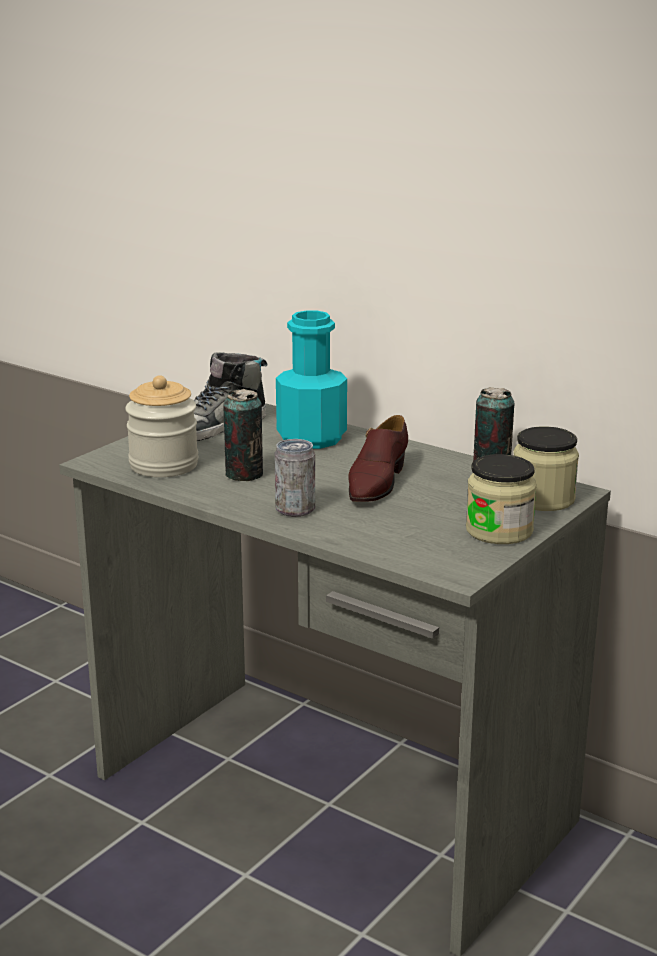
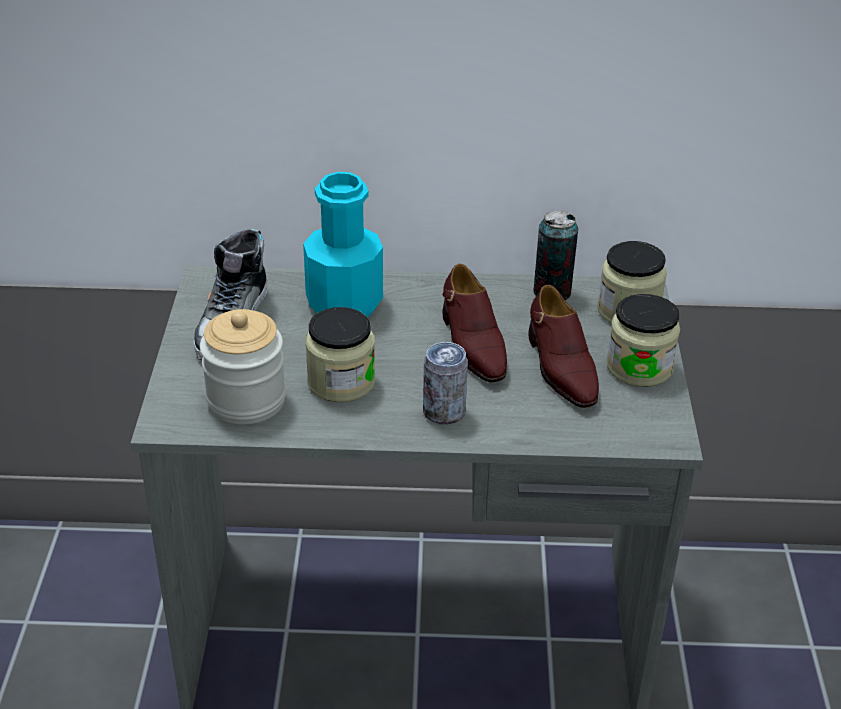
camera: 35 degrees left, 15 degrees up
can [223,389,263,481] -> jar [305,307,375,403]
none -> brown shoe [528,285,599,408]

